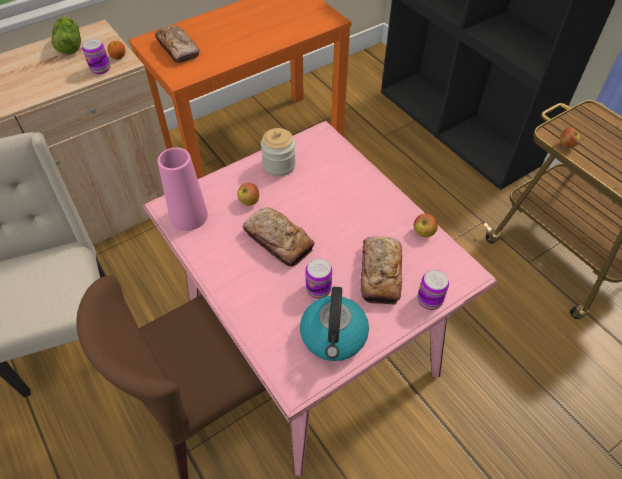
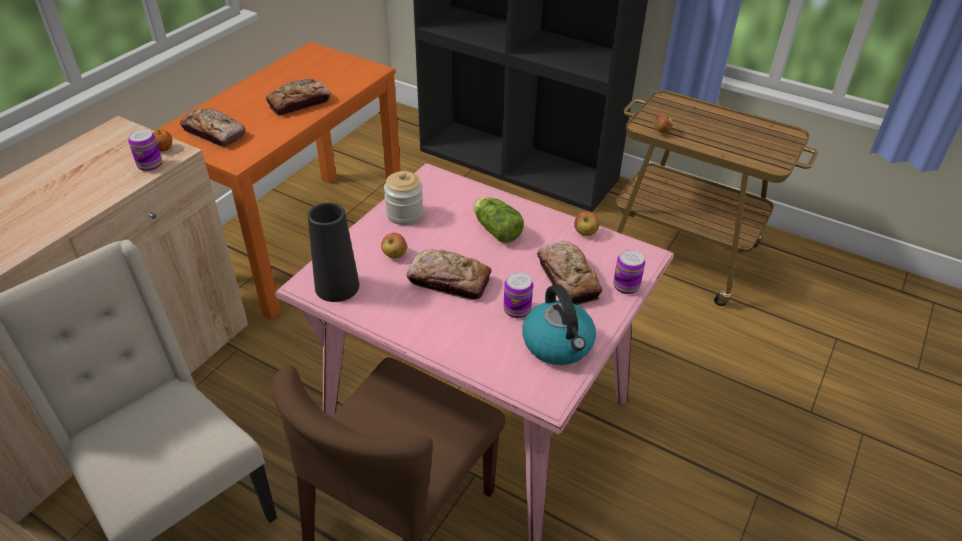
camera: 25 degrees left, 10 degrees down
lettuce [51,17,81,55] -> lettuce moved to [473,197,524,243]
pink vase [158,148,208,231] -> black vase [308,203,359,302]
none -> bread [266,79,330,116]

